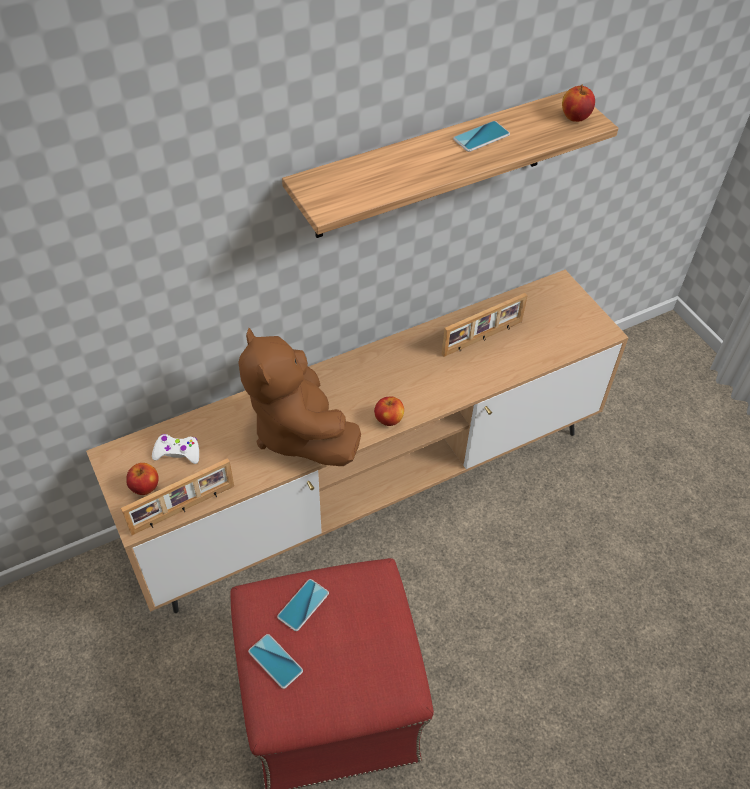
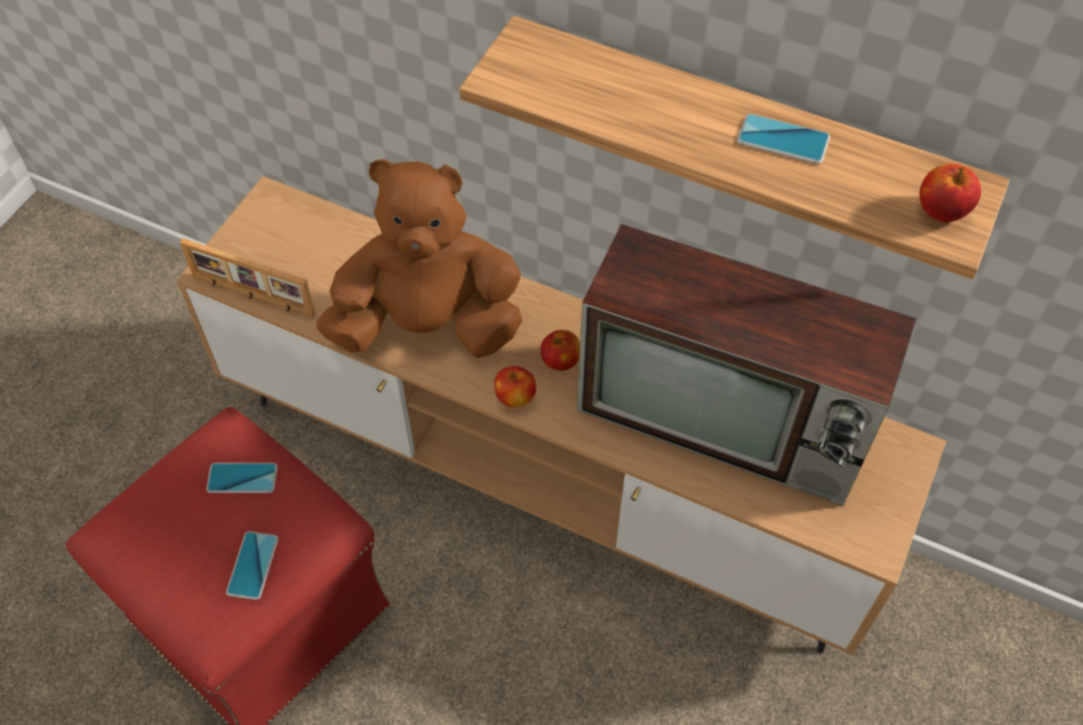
camera: 55 degrees right, 5 degrees up
apple [126,463,159,495] -> apple moved to [540,330,580,371]
white game controller [152,434,199,464] -> none
brown plush toy [238,328,361,466] -> brown plush toy turned 60 degrees clockwise [316,159,522,358]
phone [248,634,303,689] -> phone moved to [226,531,278,600]
picture frame [442,293,528,357] -> television [577,224,916,506]

